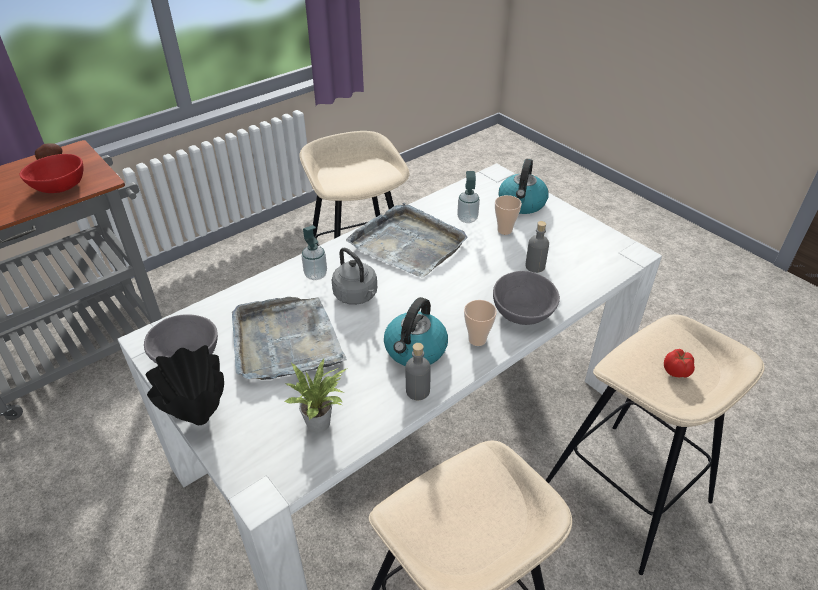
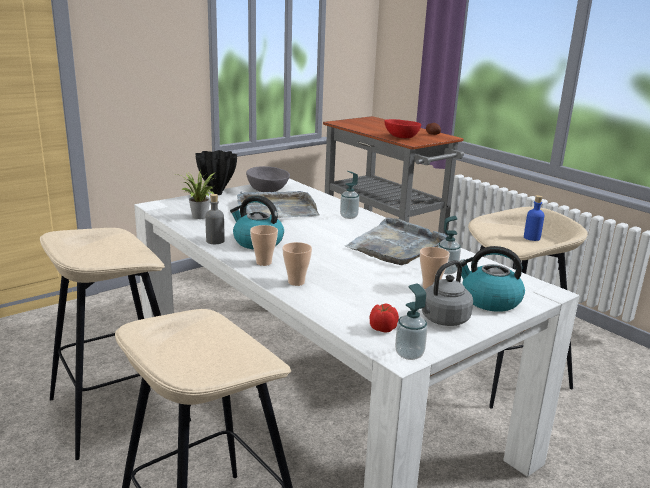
camera: 90 degrees right, 20 degrees down
grey kettle [332,248,377,305] -> grey kettle moved to [422,260,473,326]
grey bowl [493,271,560,325] -> cup [282,242,312,286]
grey bottle [525,221,549,273] -> none
tomato [664,349,695,377] -> tomato moved to [370,303,399,333]
none -> soap dispenser [395,283,428,360]
none -> blue bottle [524,195,545,241]

